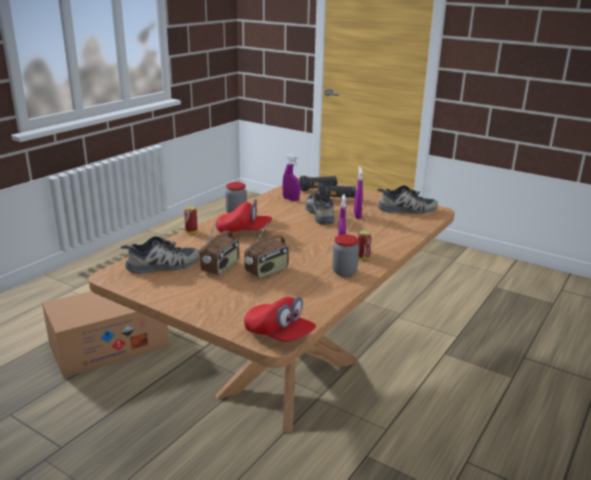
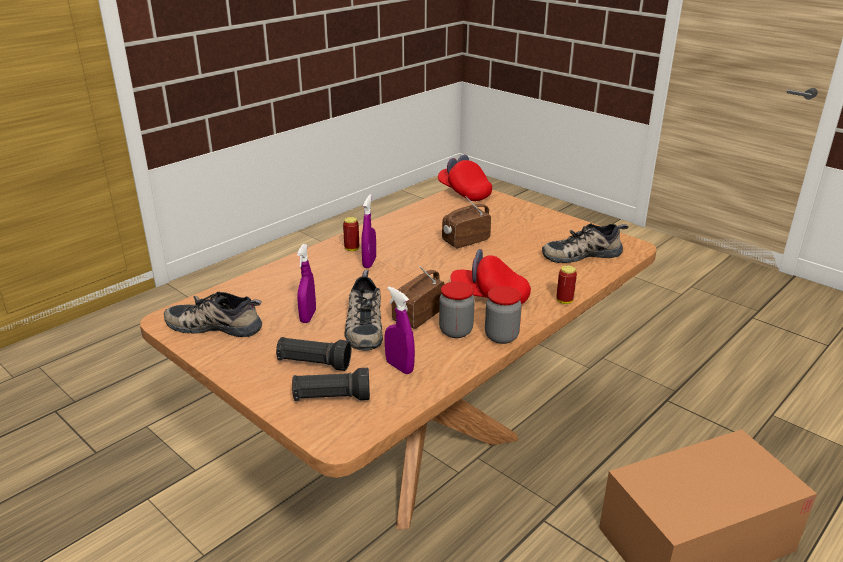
camera: 170 degrees left, 5 degrees up
radio [200,220,239,275] -> radio moved to [392,266,445,329]
jar [332,234,359,277] -> jar moved to [439,281,475,338]

